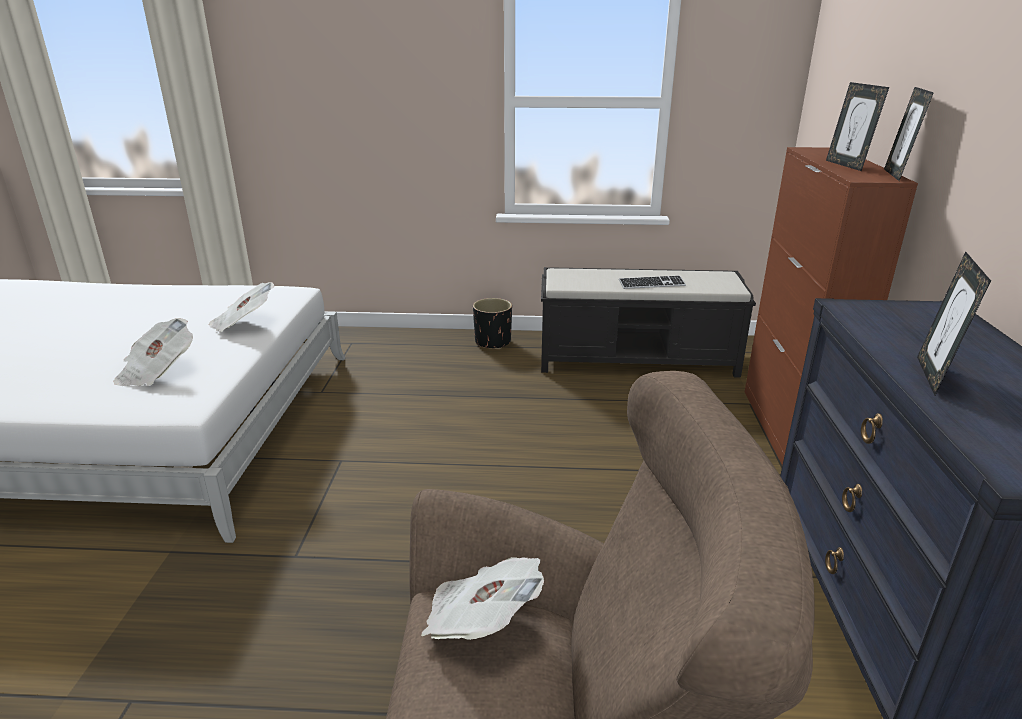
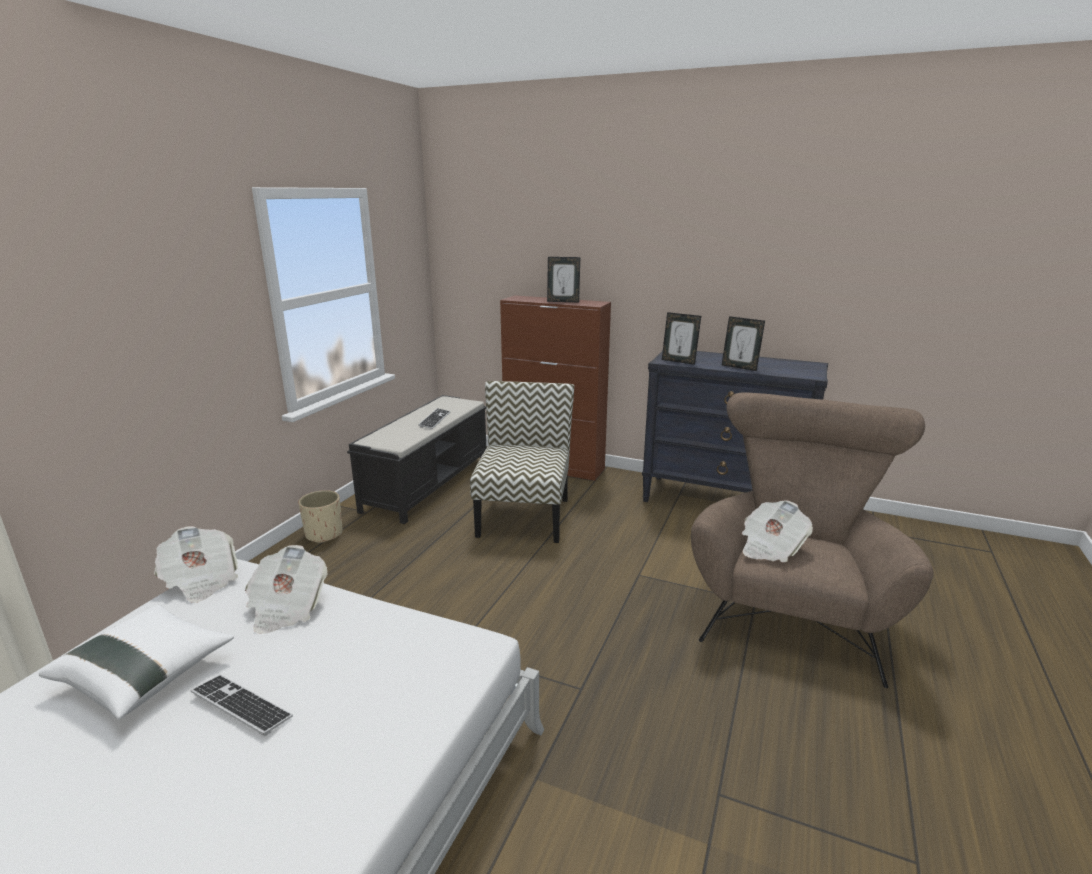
camera: 70 degrees left, 5 degrees down
newspaper [113,318,193,386] -> newspaper moved to [154,526,238,603]
black planter [473,298,512,349] -> beige planter [298,490,342,544]
picture frame [884,87,934,181] -> picture frame moved to [662,312,701,365]
none -> white pillow [39,605,234,720]
none -> keyboard [191,675,293,736]
none -> chair [470,381,574,543]

